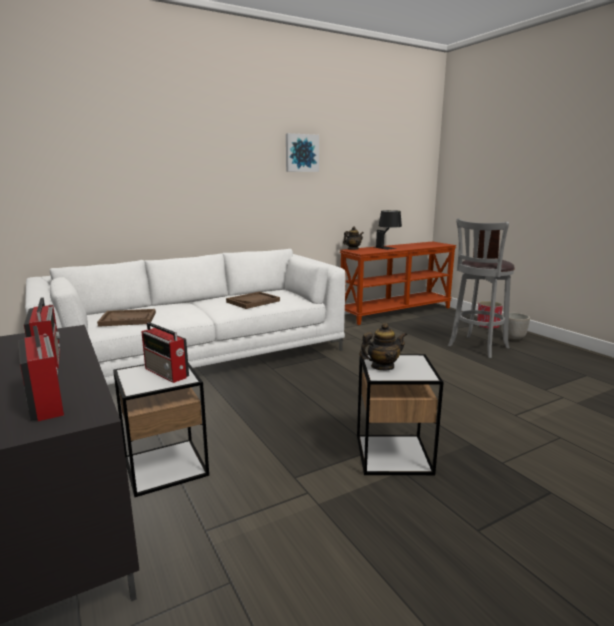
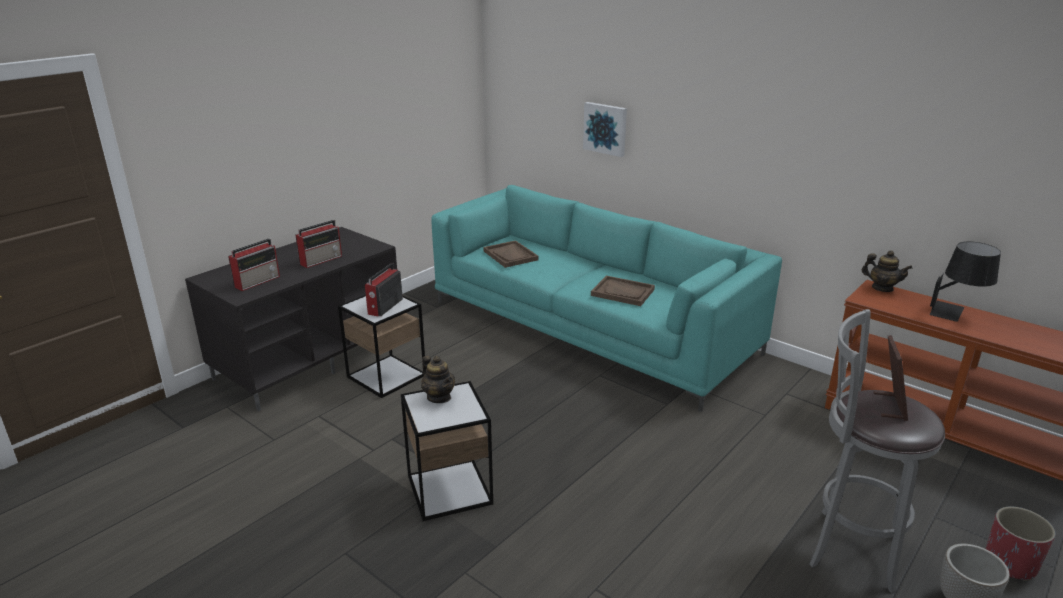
camera: 70 degrees right, 10 degrees up
white sofa [25,249,346,385] -> turquoise sofa [431,185,782,412]
picture [286,133,319,172] -> picture moved to [583,102,627,157]

